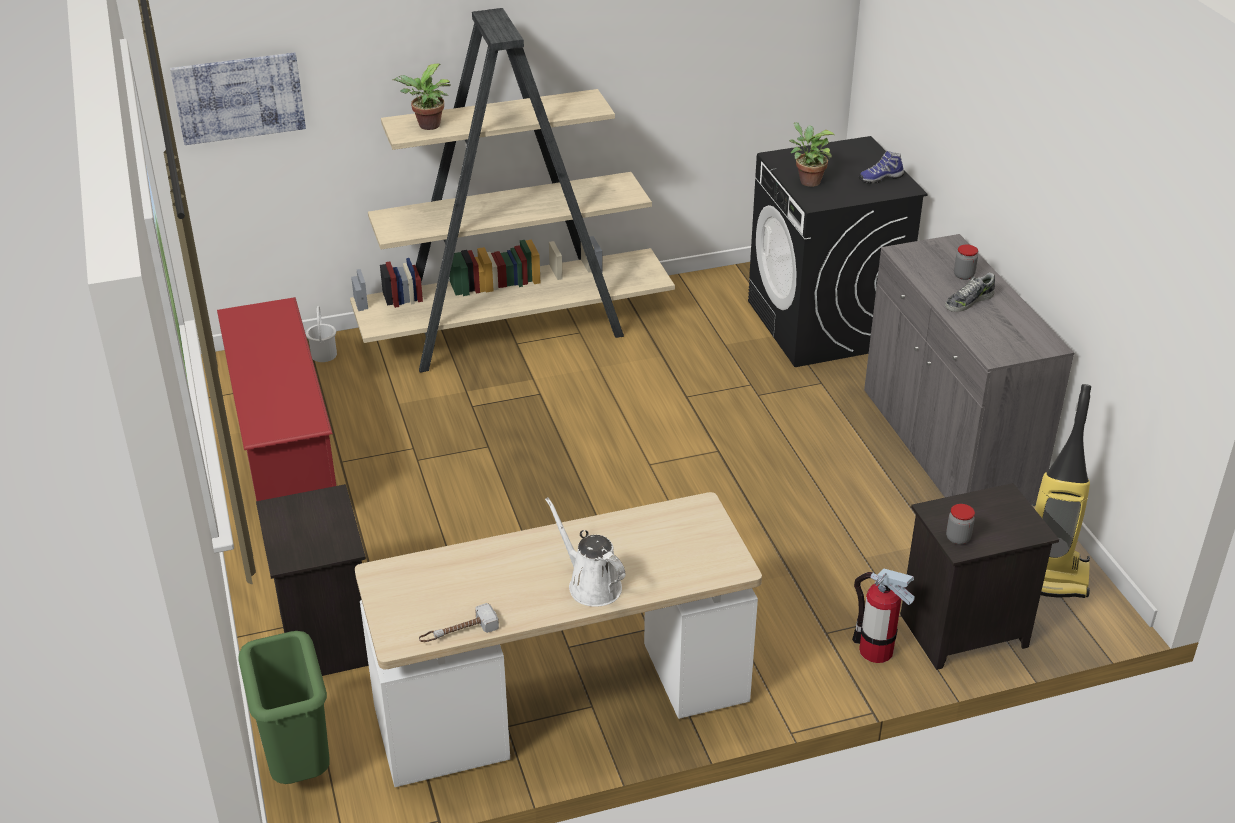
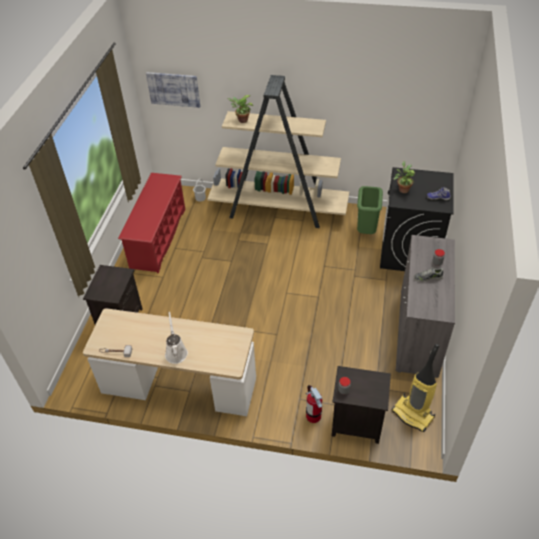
camera: 30 degrees right, 10 degrees up
green trash can [238,631,330,784] -> green trash can moved to [357,186,383,234]

